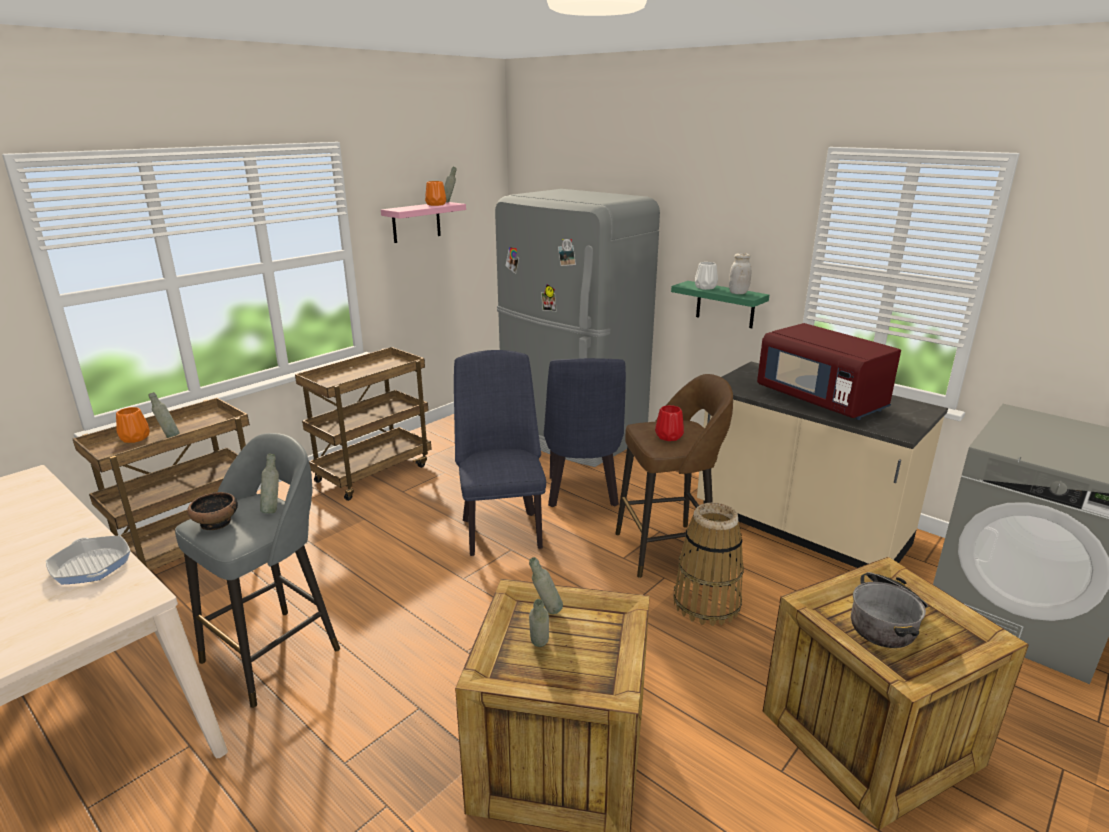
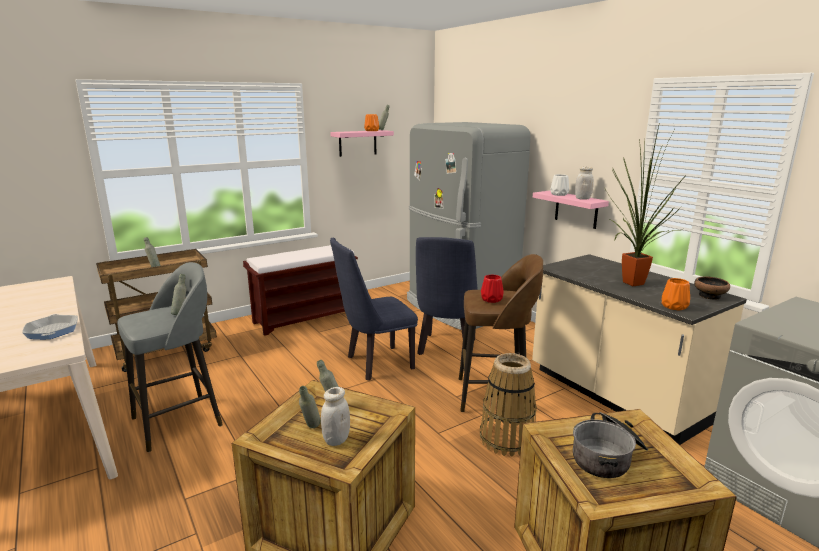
camera: 15 degrees right, 5 degrees down
orange vase [116,407,150,443] -> orange vase moved to [661,278,690,311]
bowl [187,492,238,530] -> bowl moved to [694,276,730,300]
brown cart [295,347,431,501] -> brown bench [243,245,358,336]
blue chair [454,350,546,556] -> blue chair turned 120 degrees counterclockwise [330,238,418,381]
green shelf [671,281,769,328] -> pink shelf [533,190,609,229]
red microwave [757,323,901,420] -> potted plant [605,126,687,286]
none -> white jar [321,387,350,446]

